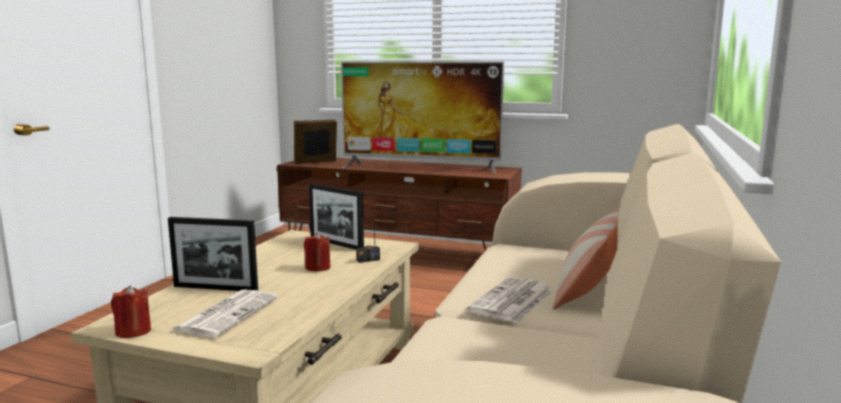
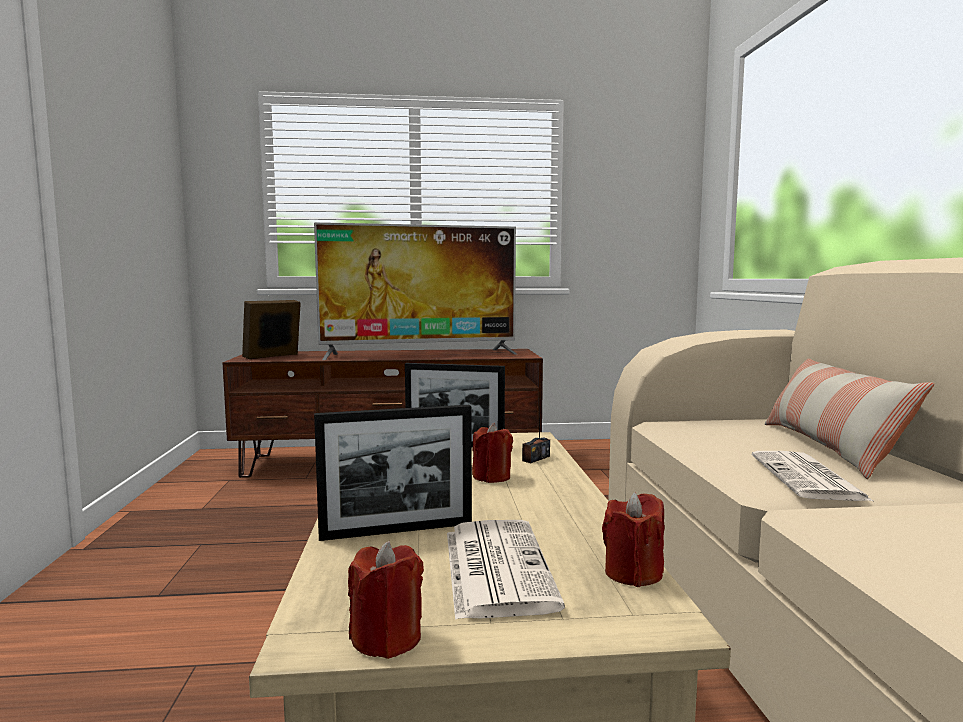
camera: 25 degrees left, 5 degrees down
none -> red candle [602,492,664,587]

